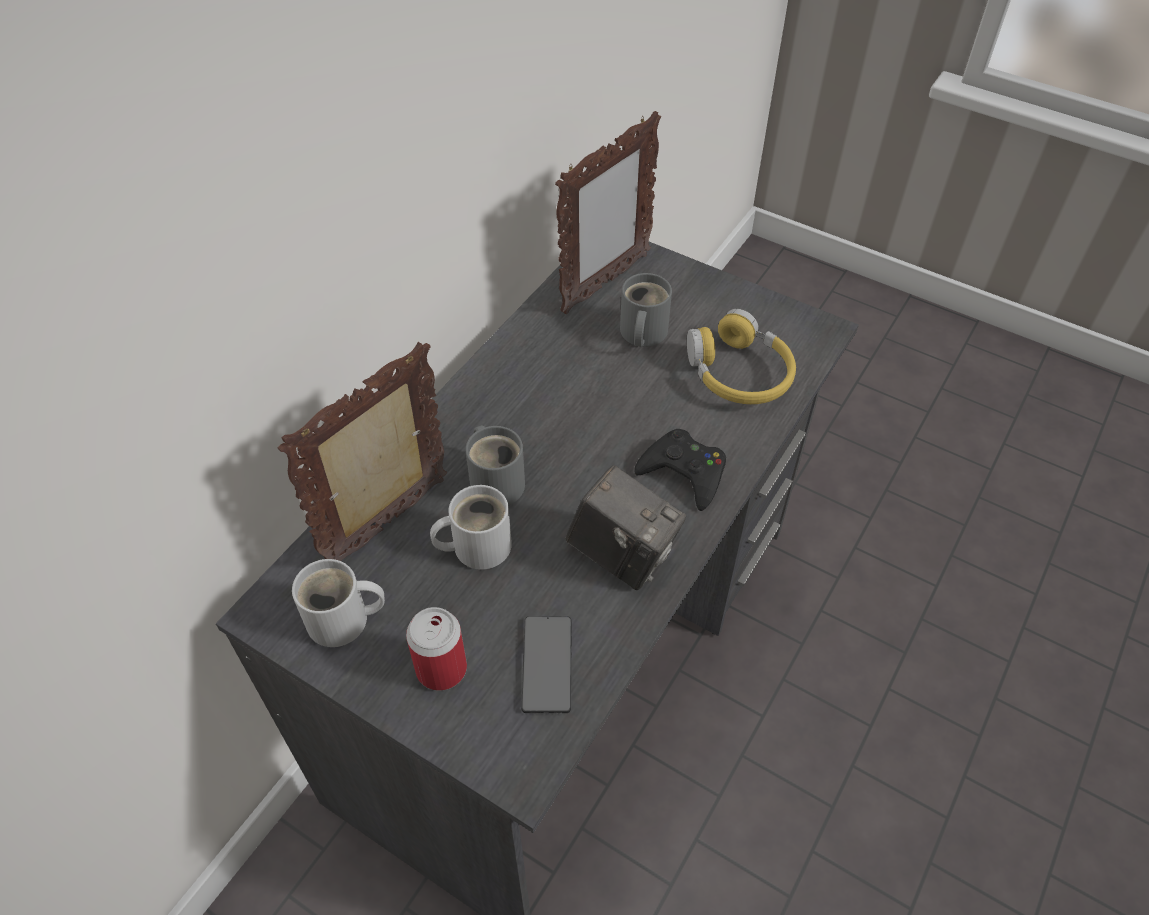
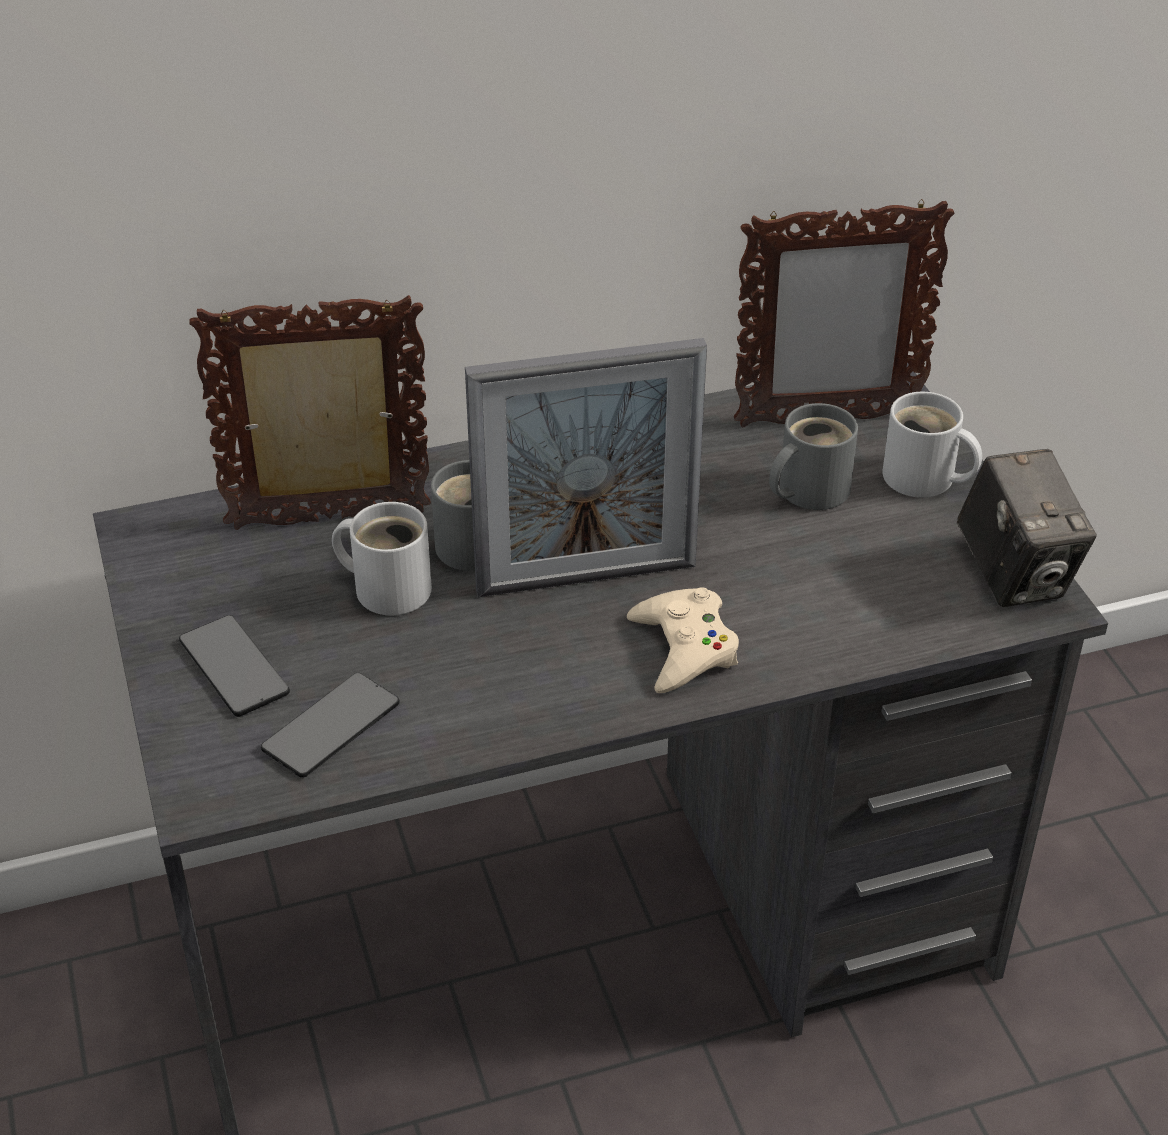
camera: 40 degrees right, 10 degrees down
white mug [292,559,385,647] -> white mug moved to [882,392,982,498]
can [406,607,467,691] -> phone [179,615,290,717]
camera [565,465,686,590] -> camera moved to [957,449,1097,607]
black game controller [634,429,726,511] -> beige game controller [627,587,739,693]
yellow headphones [687,309,796,404] -> none
none -> picture frame [465,338,707,597]

